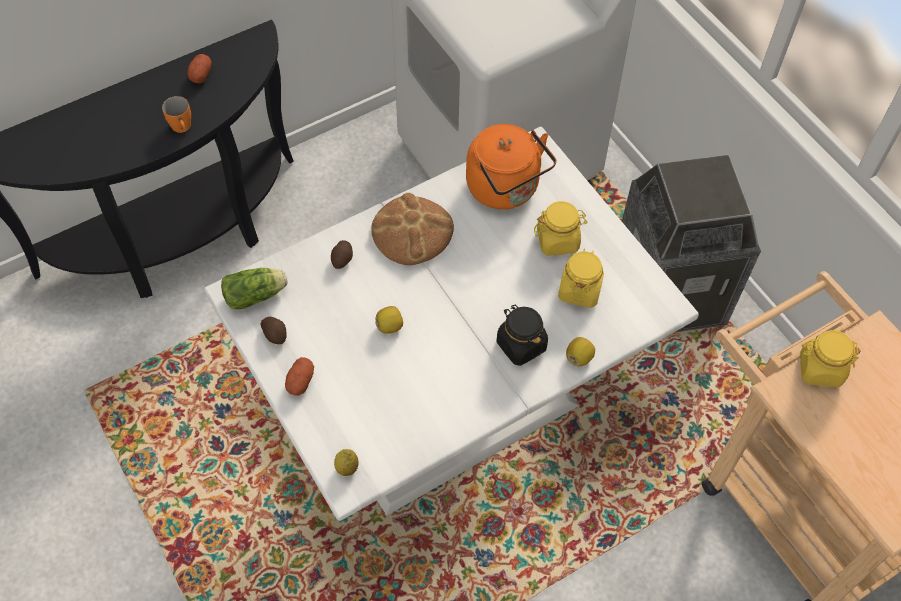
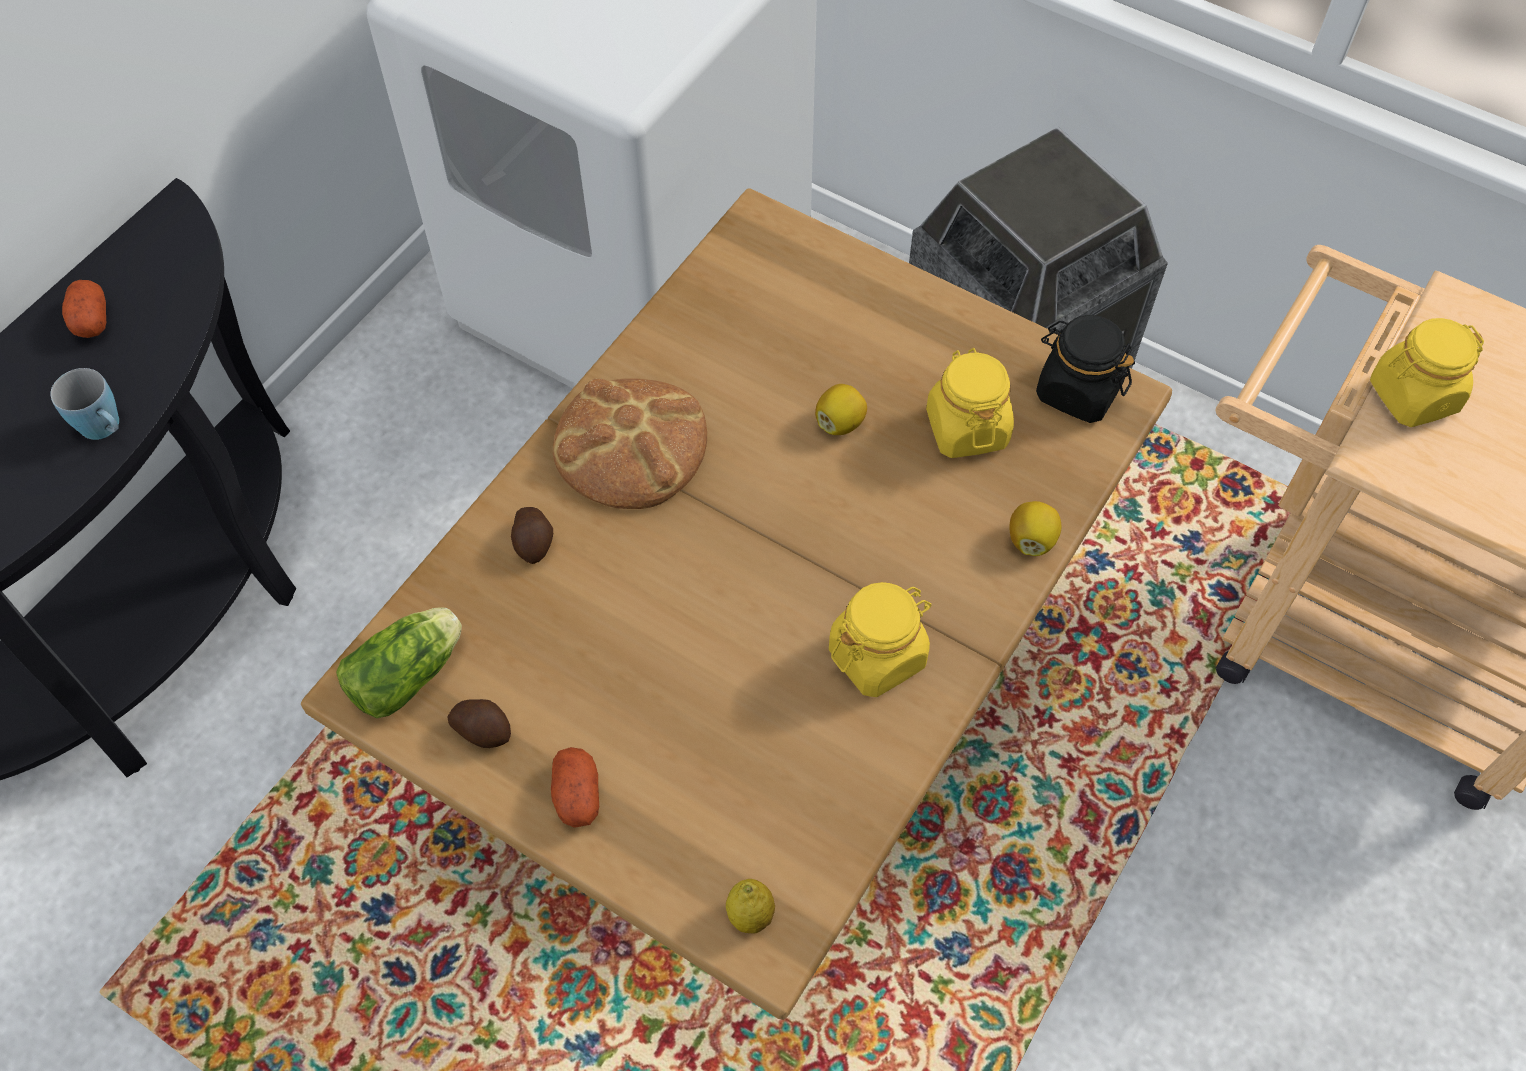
camera: 25 degrees left, 0 degrees up
orange mug [162,96,191,133] -> blue mug [50,368,119,440]
white dining table [204,127,699,521] -> brown dining table [301,188,1172,1020]
lemon [375,306,403,334] -> lemon moved to [815,384,867,435]
orange kettle [466,124,556,209] -> none
black jar [496,305,548,366] -> black jar moved to [1036,315,1135,423]
yellow jar [534,201,588,256] -> yellow jar moved to [829,582,932,697]

